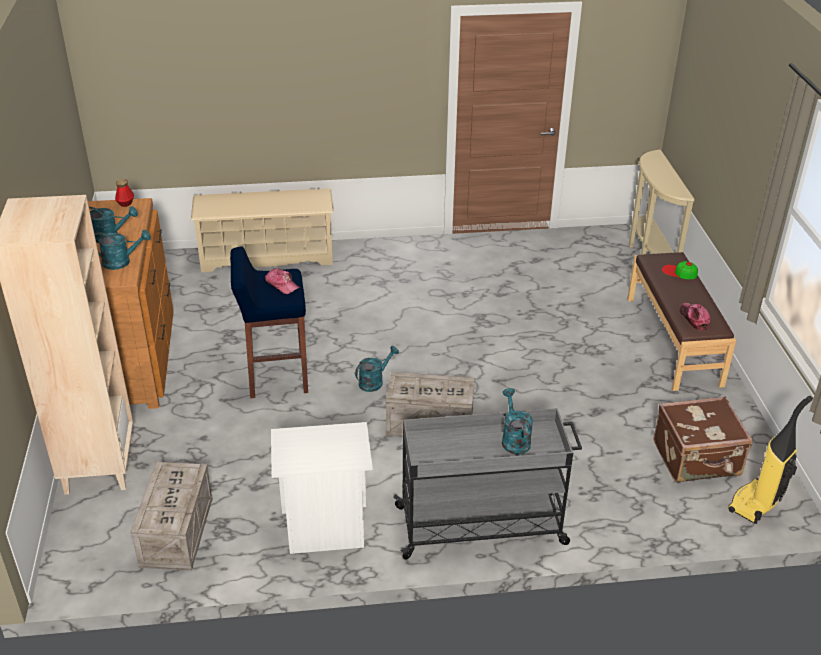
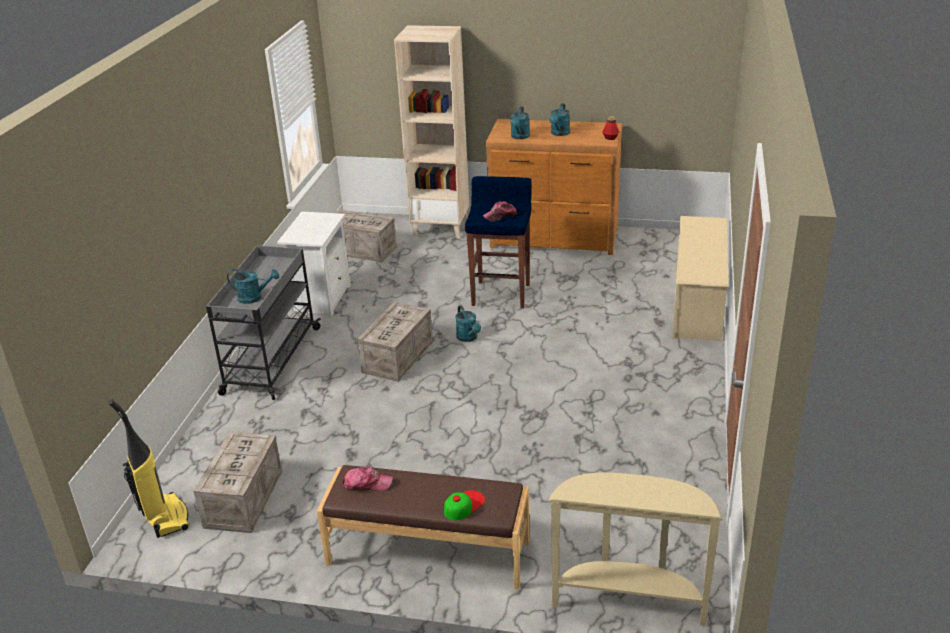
camera: 110 degrees right, 5 degrees down
brown suitcase [654,397,753,483] -> crate [193,432,283,533]

